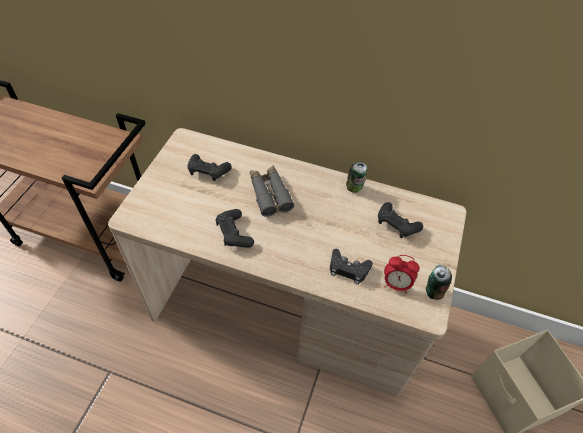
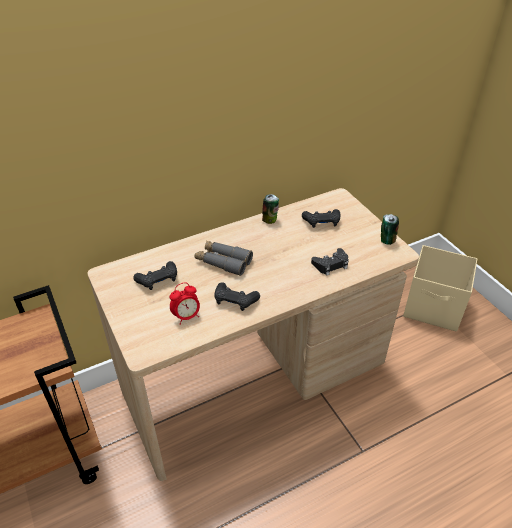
camera: 45 degrees left, 10 degrees down
alarm clock [384,255,419,294] -> alarm clock moved to [169,283,200,325]

